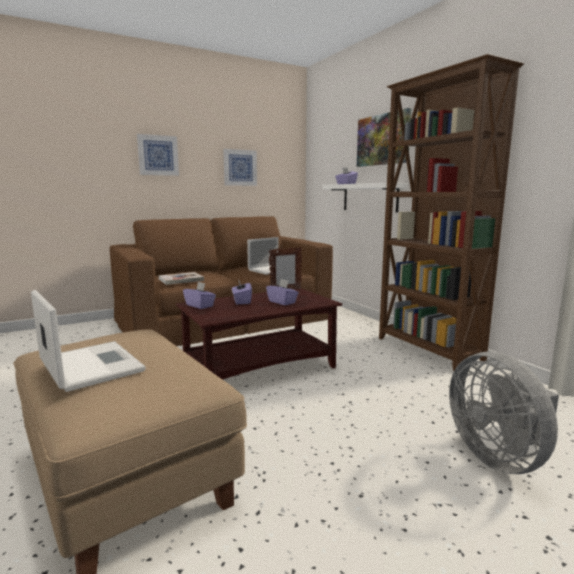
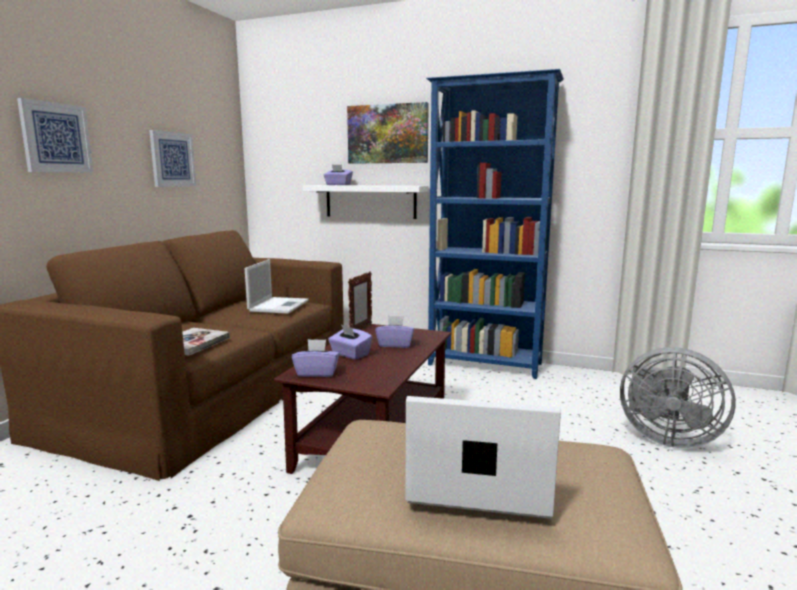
camera: 40 degrees left, 0 degrees up
brown bookcase [379,54,524,371] -> blue bookcase [426,69,564,379]

